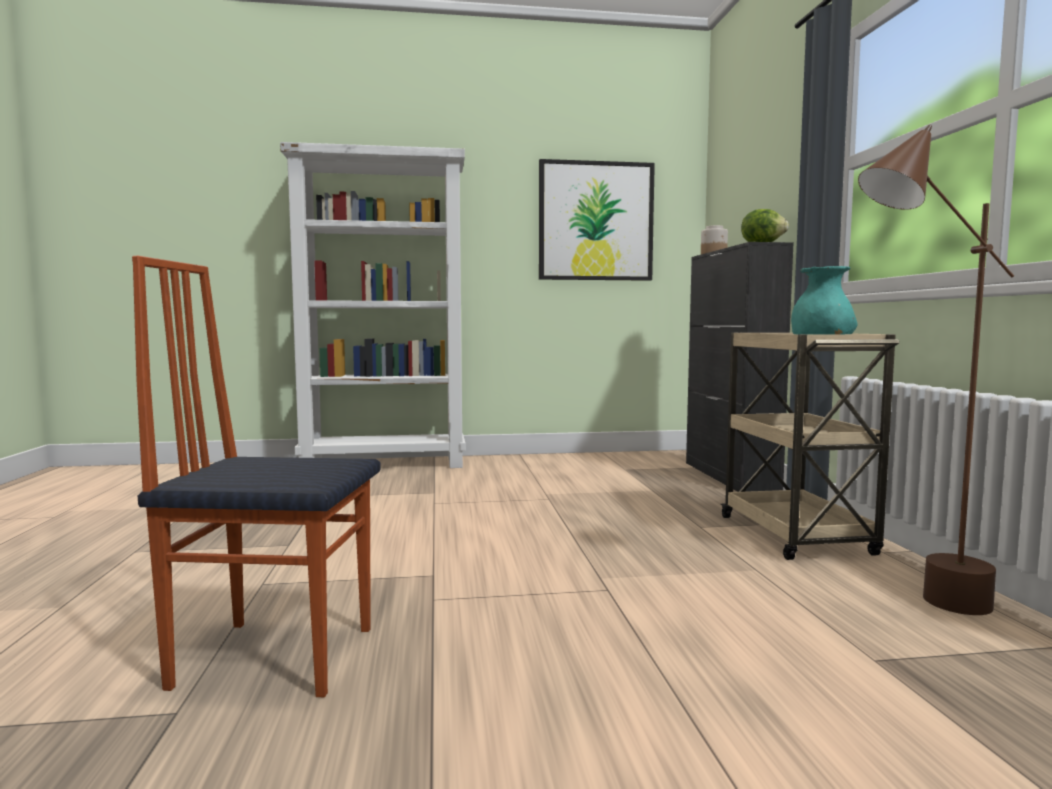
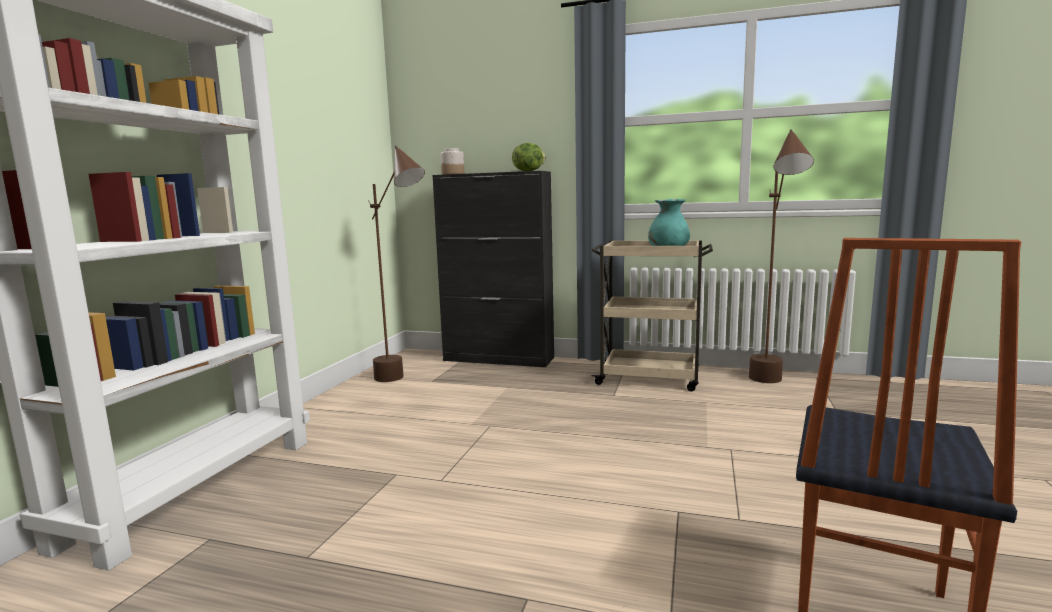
camera: 65 degrees left, 5 degrees up
picture [539,159,655,281] -> none
none -> brown floor lamp [368,146,425,382]

